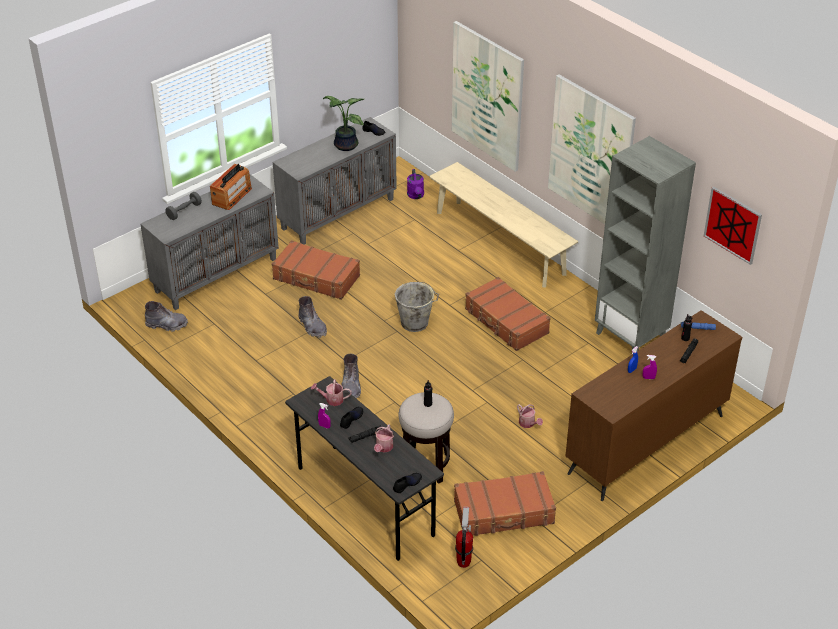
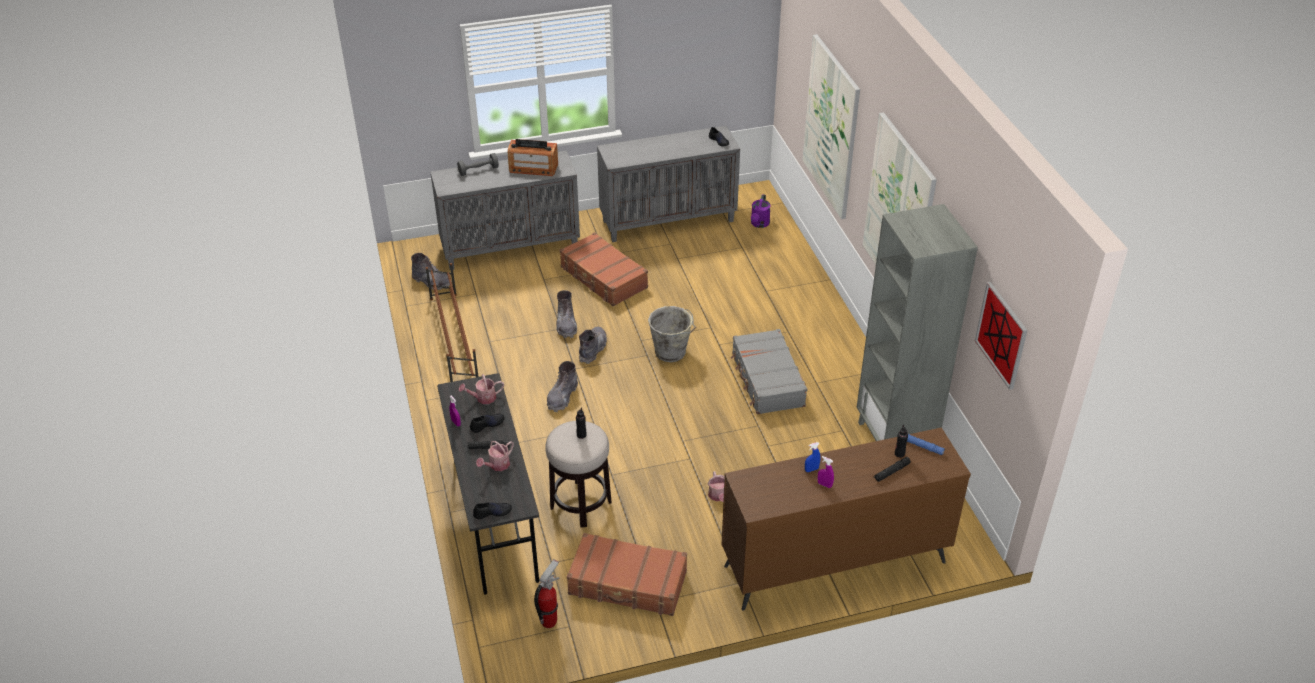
camera: 25 degrees right, 0 degrees up
radio [210,164,252,210] -> radio turned 45 degrees clockwise [508,139,558,176]
watering can [311,379,352,406] -> watering can turned 45 degrees counterclockwise [459,374,504,404]
potted plant [323,96,364,151] -> none
beige bench [429,162,578,288] -> none
brown suitcase [465,277,551,351] -> grey suitcase [731,329,807,414]
none -> brown shoe rack [426,263,478,382]
none -> grey boot [579,327,607,364]

